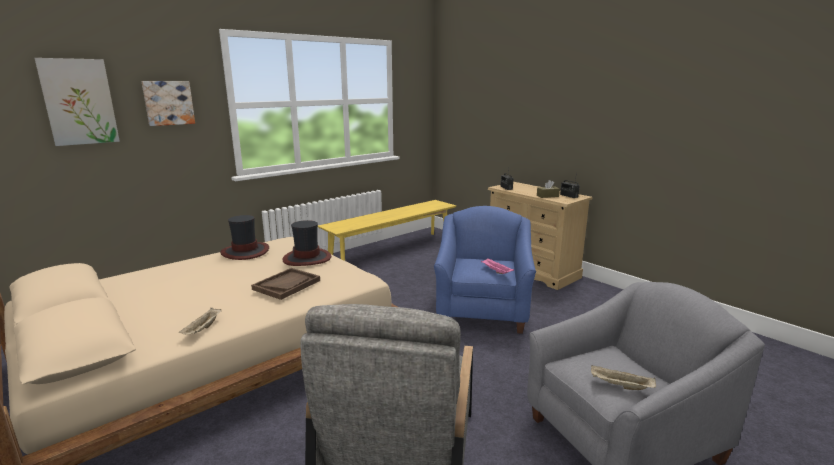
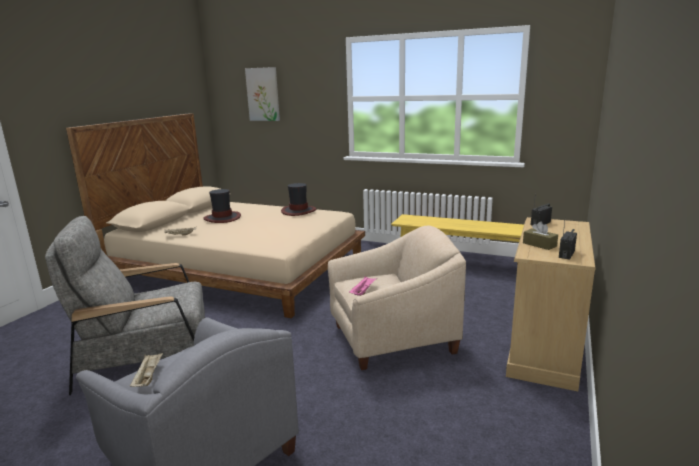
camera: 65 degrees right, 0 degrees up
picture [142,81,195,126] -> none
brown tray [251,268,320,300] -> none
hat [282,220,331,266] -> hat moved to [203,189,241,223]
blue armchair [434,206,536,334] -> beige armchair [328,226,466,370]

